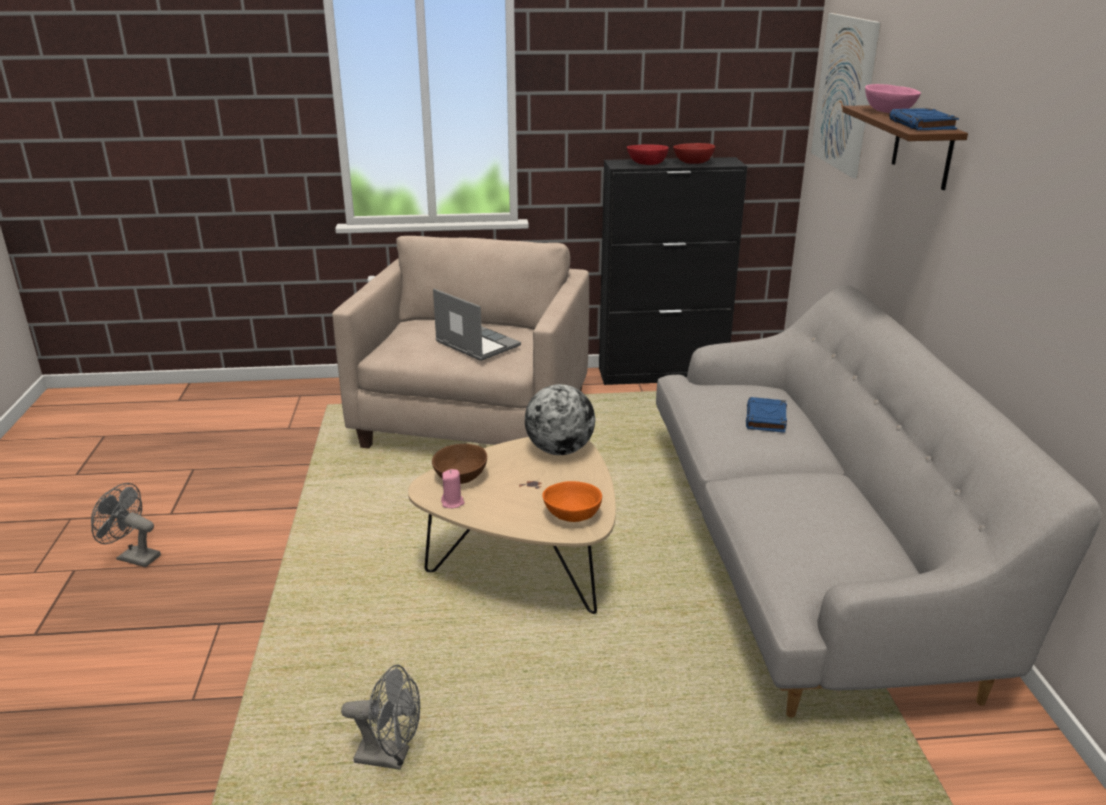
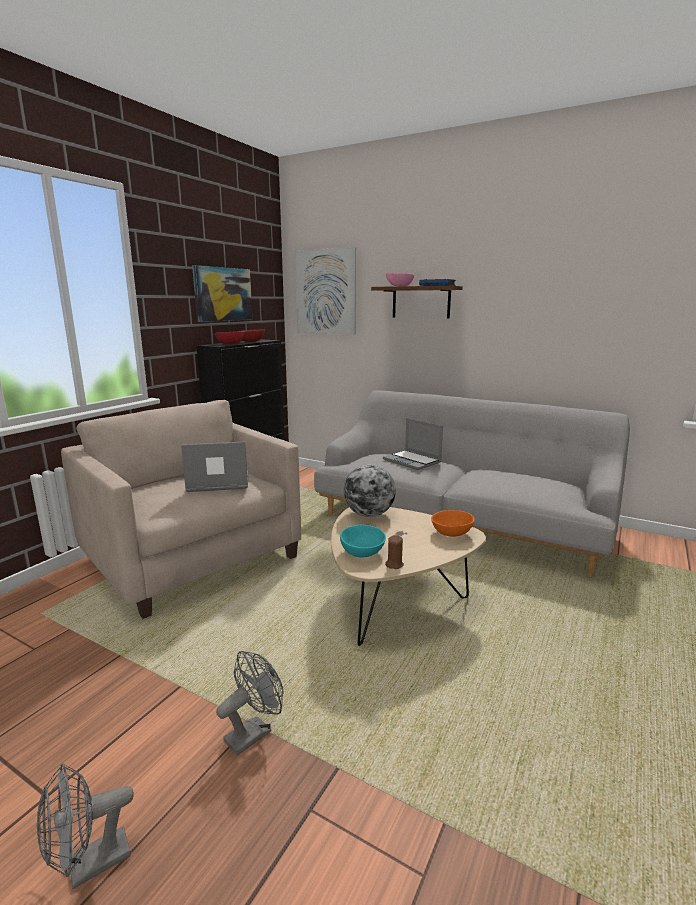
camera: 55 degrees left, 10 degrees down
grey fan [341,664,420,770] -> grey fan moved to [216,651,284,756]
brown bowl [432,444,487,484] -> turquoise bowl [340,524,386,557]
pink candle [441,469,465,508] -> brown candle [385,535,404,569]
blue book [746,397,787,433] -> laptop [383,418,443,470]
none -> picture [192,265,253,322]

